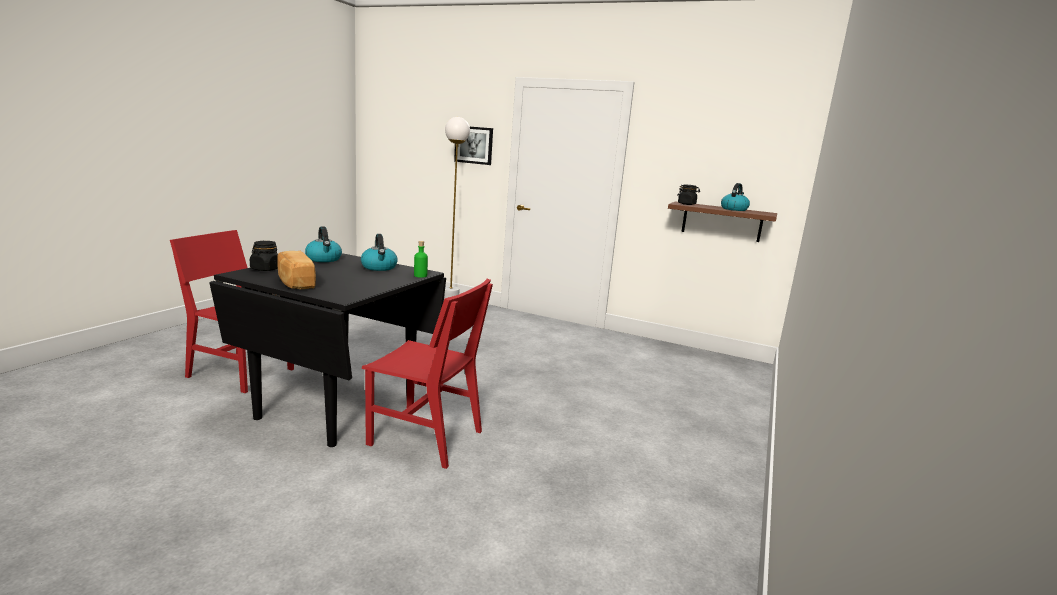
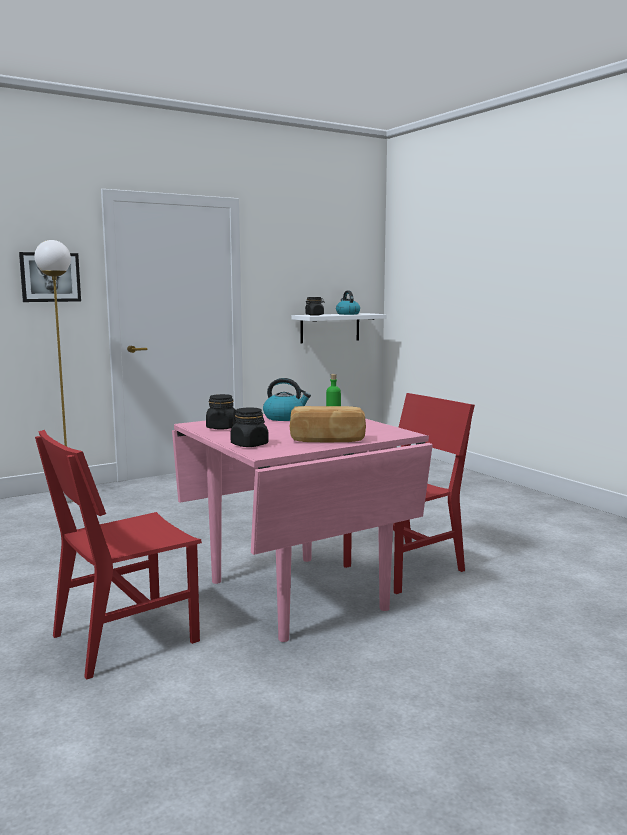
camera: 55 degrees left, 5 degrees down
black dining table [209,253,446,447] -> pink dining table [172,414,433,642]
kettle [305,226,342,262] -> black jar [206,394,236,430]
brown shelf [668,201,777,242] -> white shelf [291,313,387,343]

